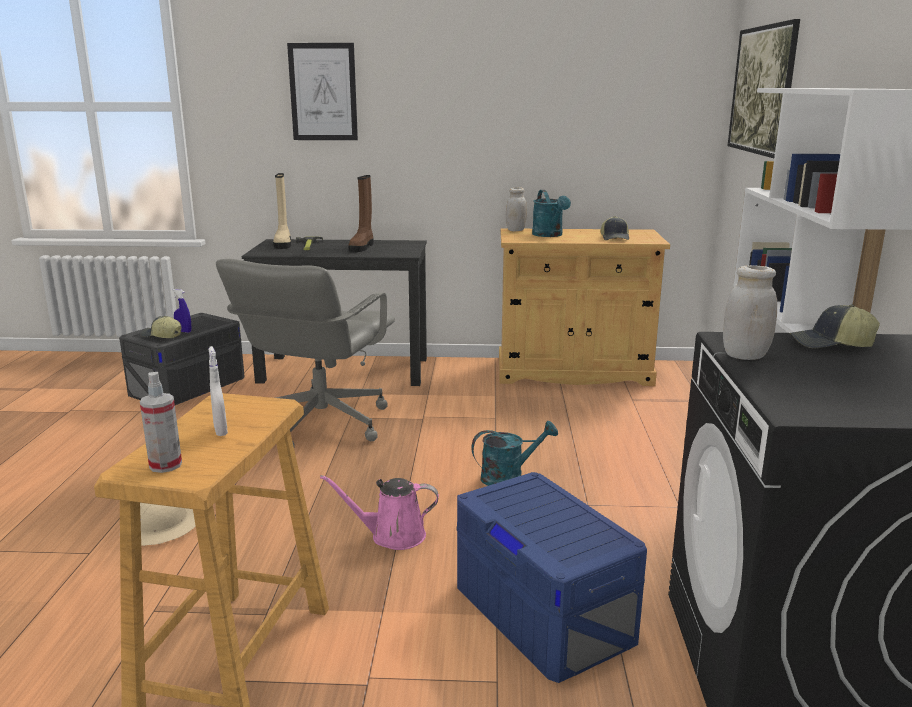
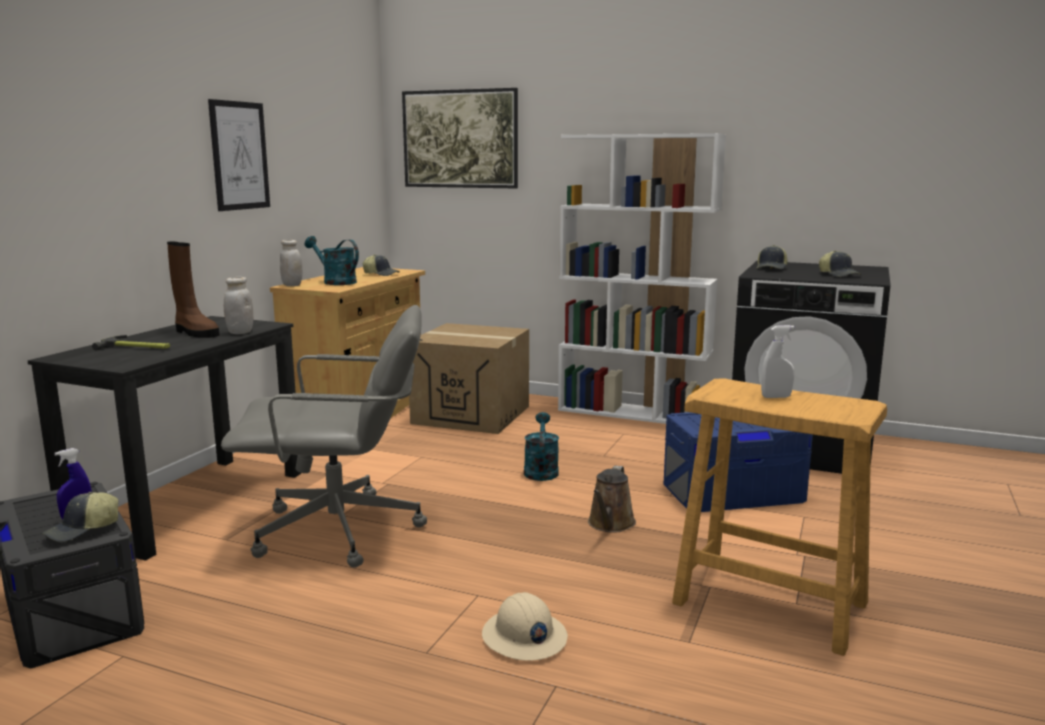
camera: 70 degrees left, 5 degrees down
spray bottle [140,372,182,473] -> none
grey office chair [216,259,395,446] -> grey office chair turned 45 degrees counterclockwise [221,305,427,568]
beige boot [273,173,291,249] -> none
picture [287,43,358,140] -> picture moved to [208,99,270,211]
pink watering can [320,475,439,550] -> brown watering can [588,466,636,533]
turquoise watering can [532,190,571,237] -> turquoise watering can turned 150 degrees counterclockwise [305,236,359,285]
white jar [723,265,777,360] -> white jar moved to [224,277,253,334]
none -> cardboard box [409,323,529,434]
none -> cap [819,250,862,277]

